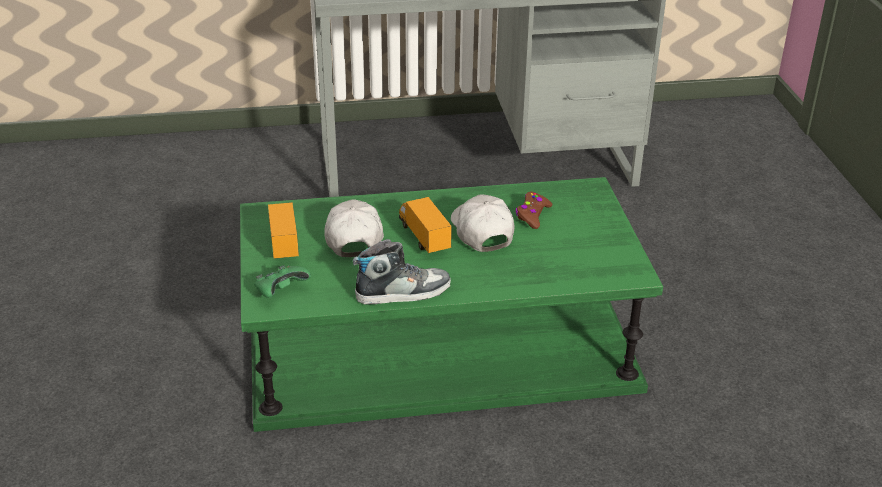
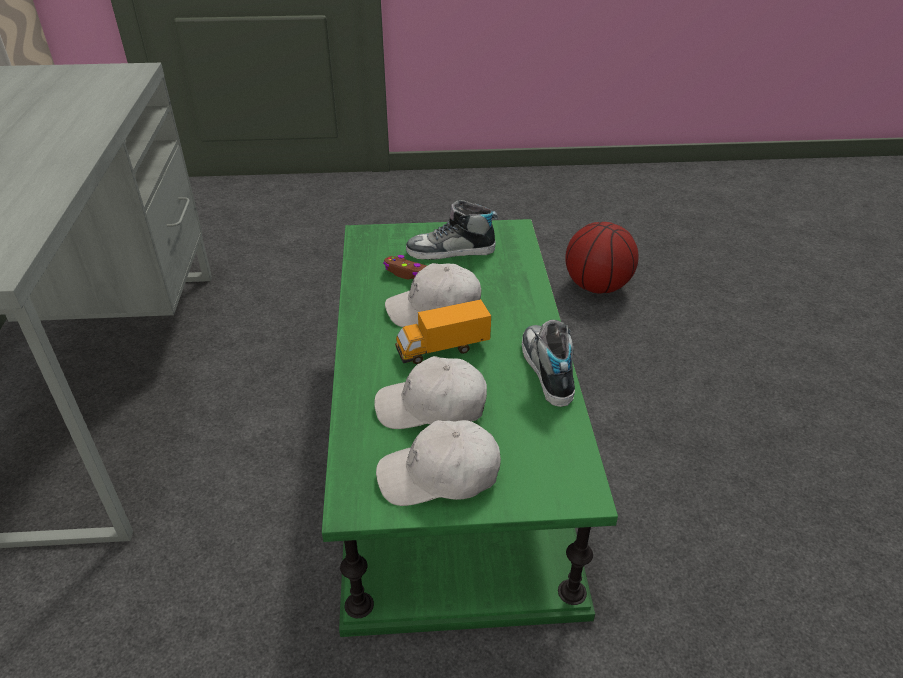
camera: 85 degrees left, 5 degrees up
green game controller [254,265,311,298] -> none
toy truck [268,202,299,259] -> white cap [376,420,501,506]
none -> shoe [406,200,498,260]
none -> basketball [565,222,639,294]

